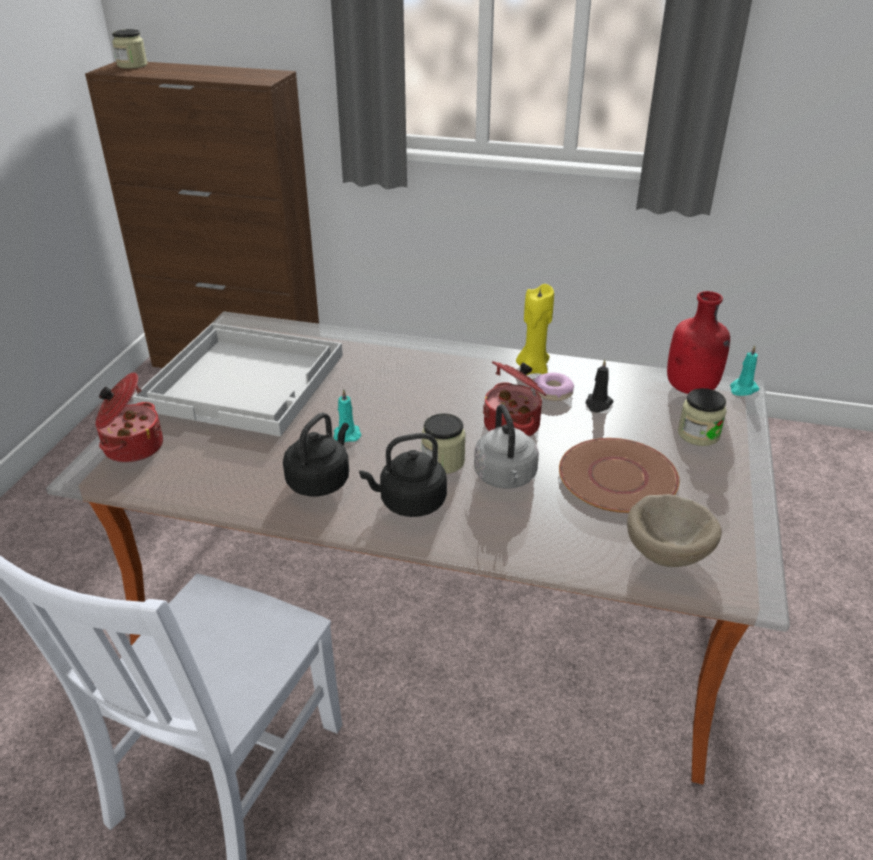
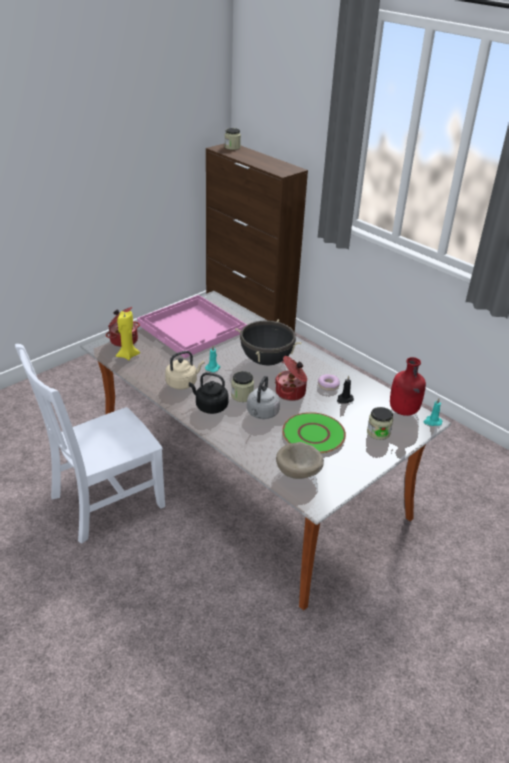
camera: 30 degrees right, 0 degrees up
white tray [132,323,343,436] -> pink tray [137,295,247,358]
black kettle [283,412,349,496] -> beige kettle [165,351,205,389]
yellow candle [516,284,554,375] -> yellow candle moved to [116,311,140,360]
brown plate [559,438,679,513] -> green plate [282,412,346,453]
none -> black cooking pot [235,319,302,365]

